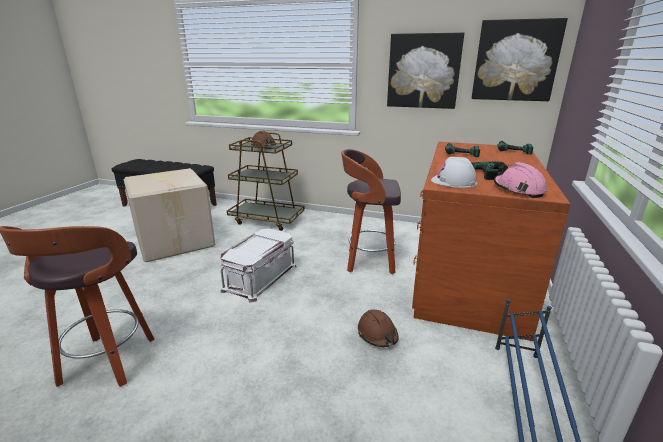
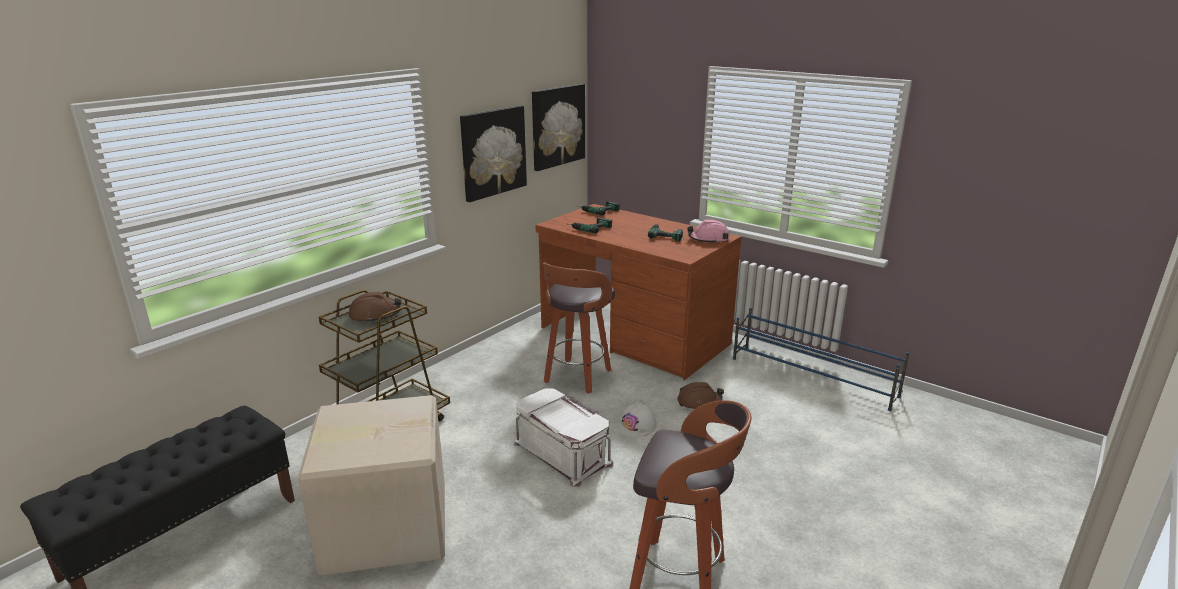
camera: 70 degrees left, 0 degrees up
white hard hat [431,157,478,188] -> white hard hat moved to [617,402,657,437]

